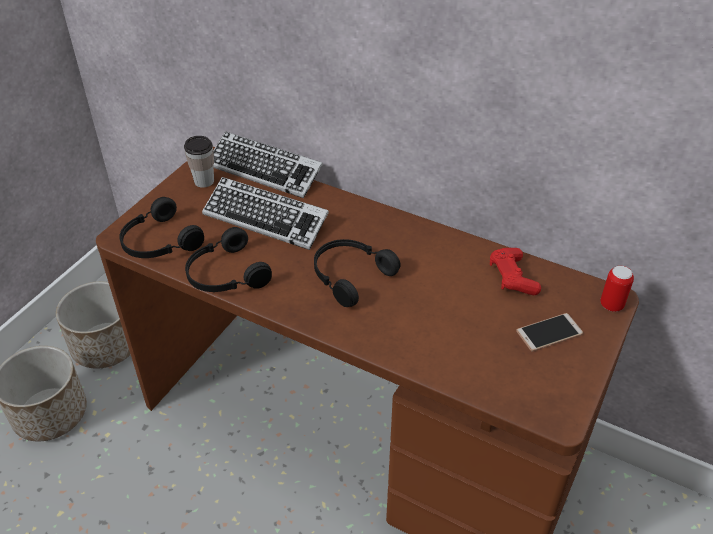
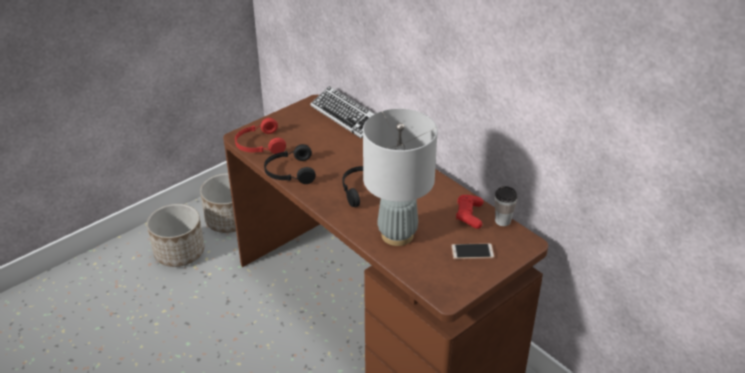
camera: 20 degrees right, 5 degrees down
black headphones [119,197,204,258] -> red headphones [235,118,286,154]
cup [184,136,214,188] -> cup moved to [495,186,518,226]
keyboard [202,177,329,250] -> none
can [600,266,634,312] -> none
none -> grey table lamp [363,109,438,246]

